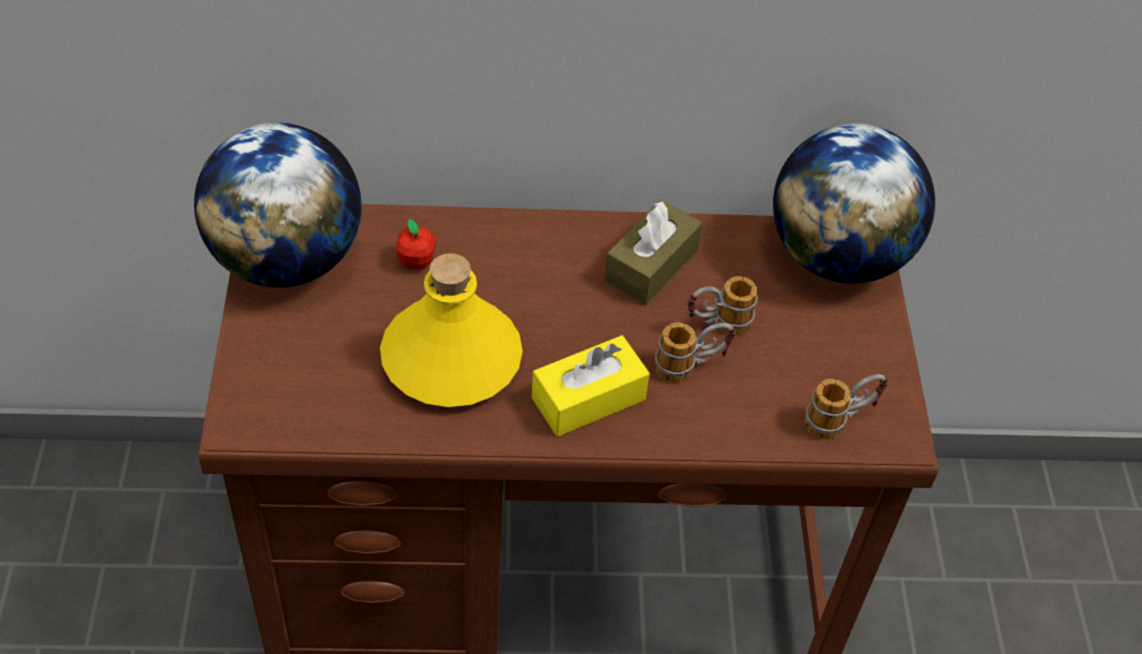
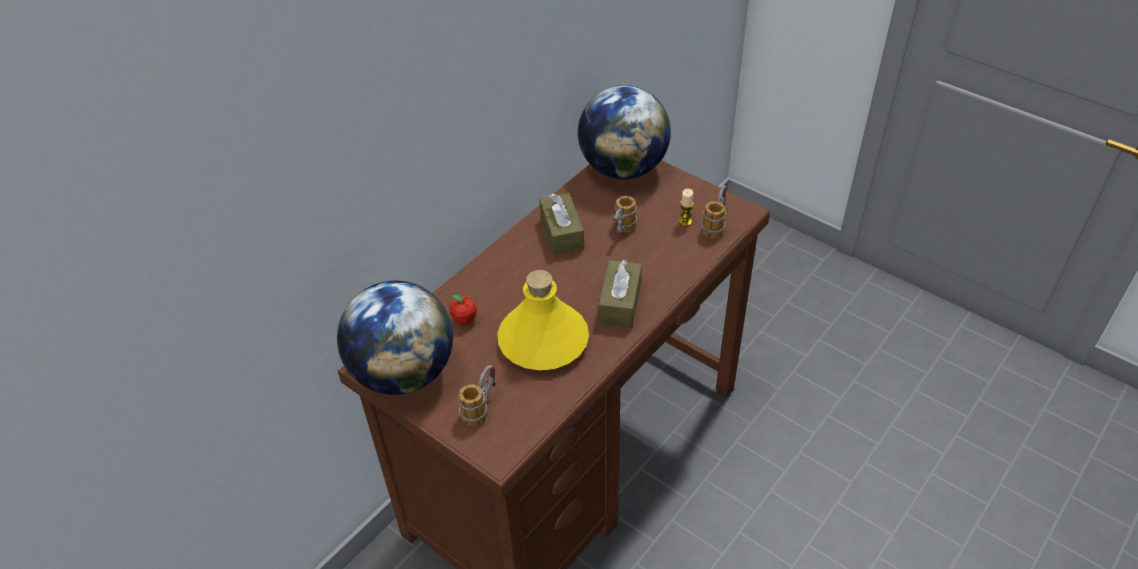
camera: 45 degrees left, 5 degrees down
yellow tissue box [532,335,650,437] -> brown tissue box [598,259,642,328]
mug [655,322,736,383] -> mug moved to [458,365,495,426]
none -> candle [679,189,694,226]

